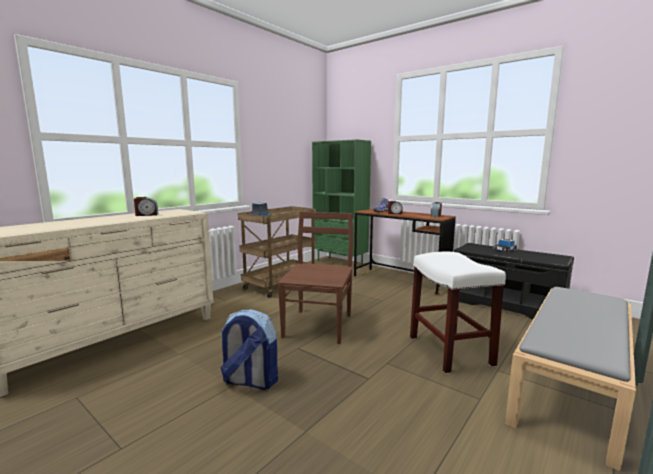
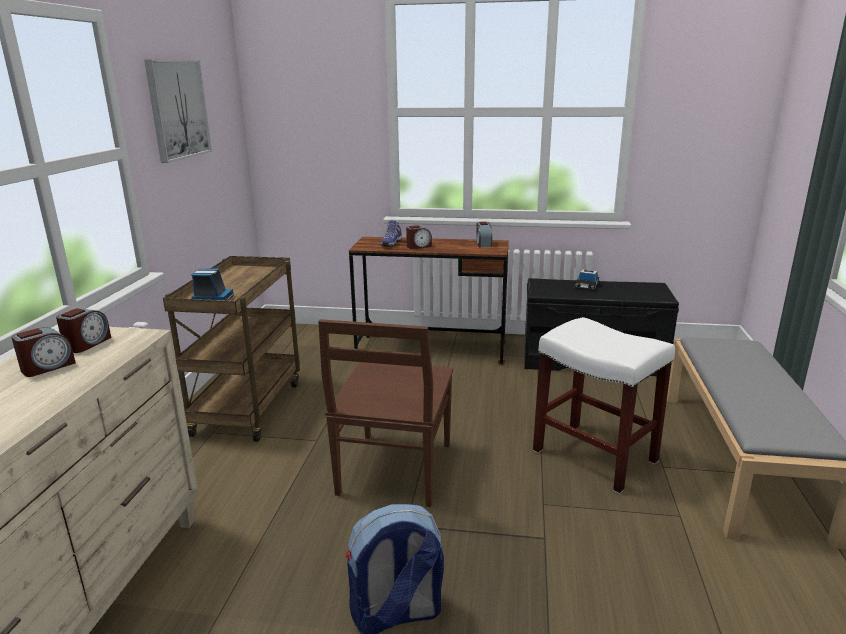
camera: 30 degrees left, 10 degrees up
brown chair [277,212,353,344] -> brown chair turned 150 degrees counterclockwise [318,319,453,507]
green bookcase [312,139,371,265] -> none
none -> alarm clock [56,308,111,353]
none -> picture [144,59,212,163]

